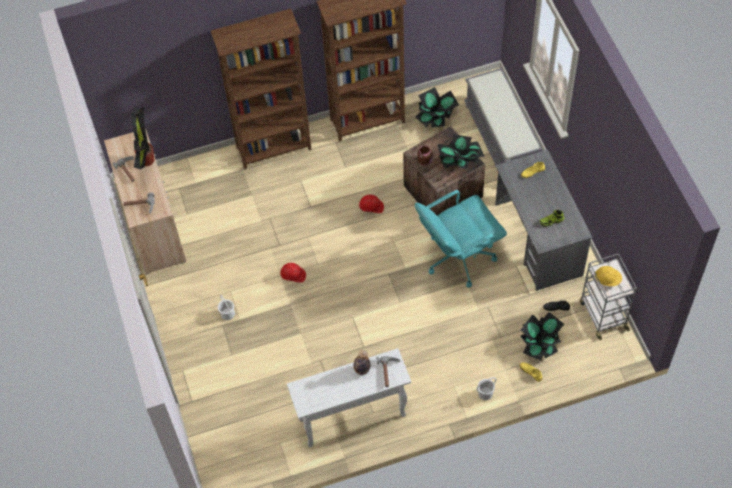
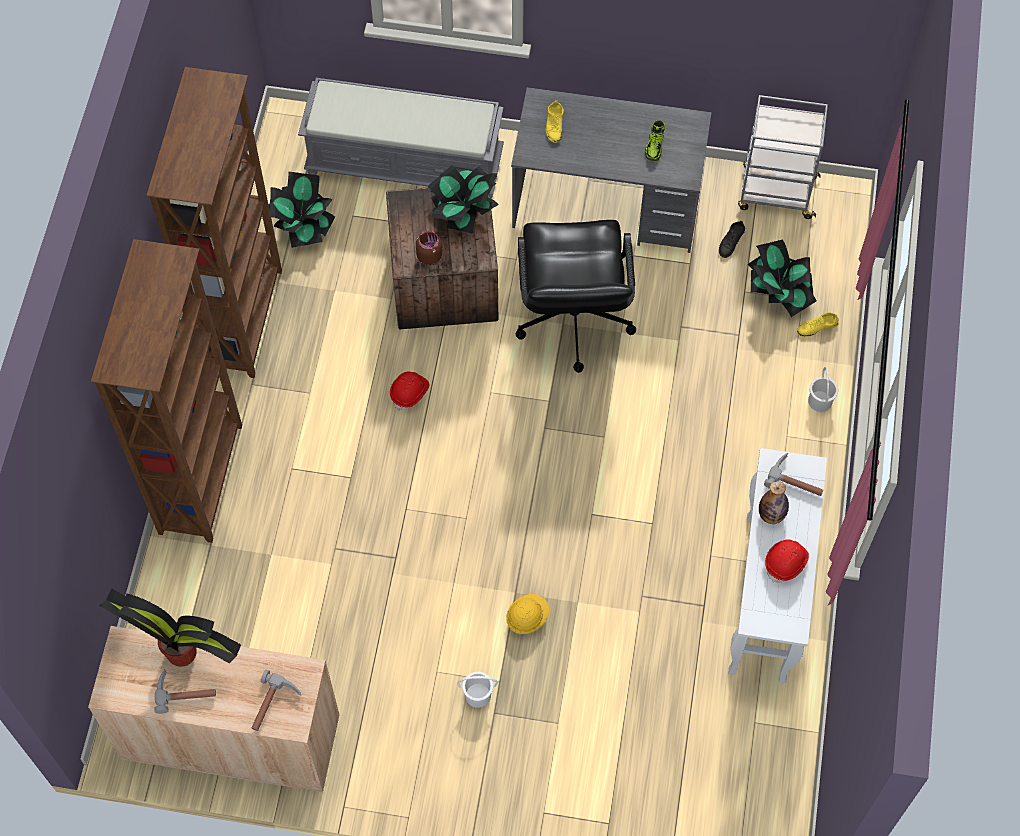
camera: 65 degrees left, 5 degrees up
red hard hat [280,263,306,283] -> red hard hat moved to [765,539,809,583]
turquoise office chair [415,190,507,288] -> black office chair [515,220,636,373]
yellow hard hat [595,266,622,286] -> yellow hard hat moved to [506,594,549,634]

